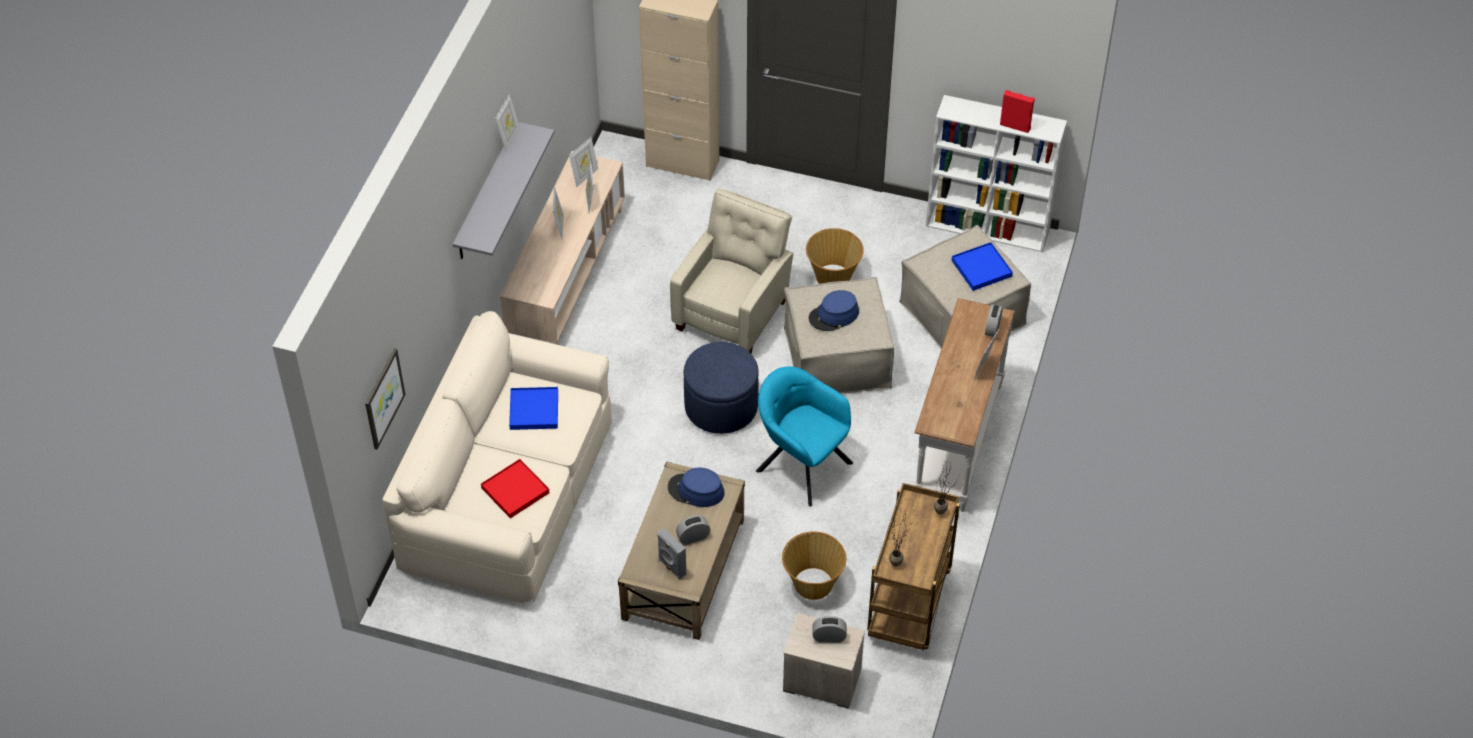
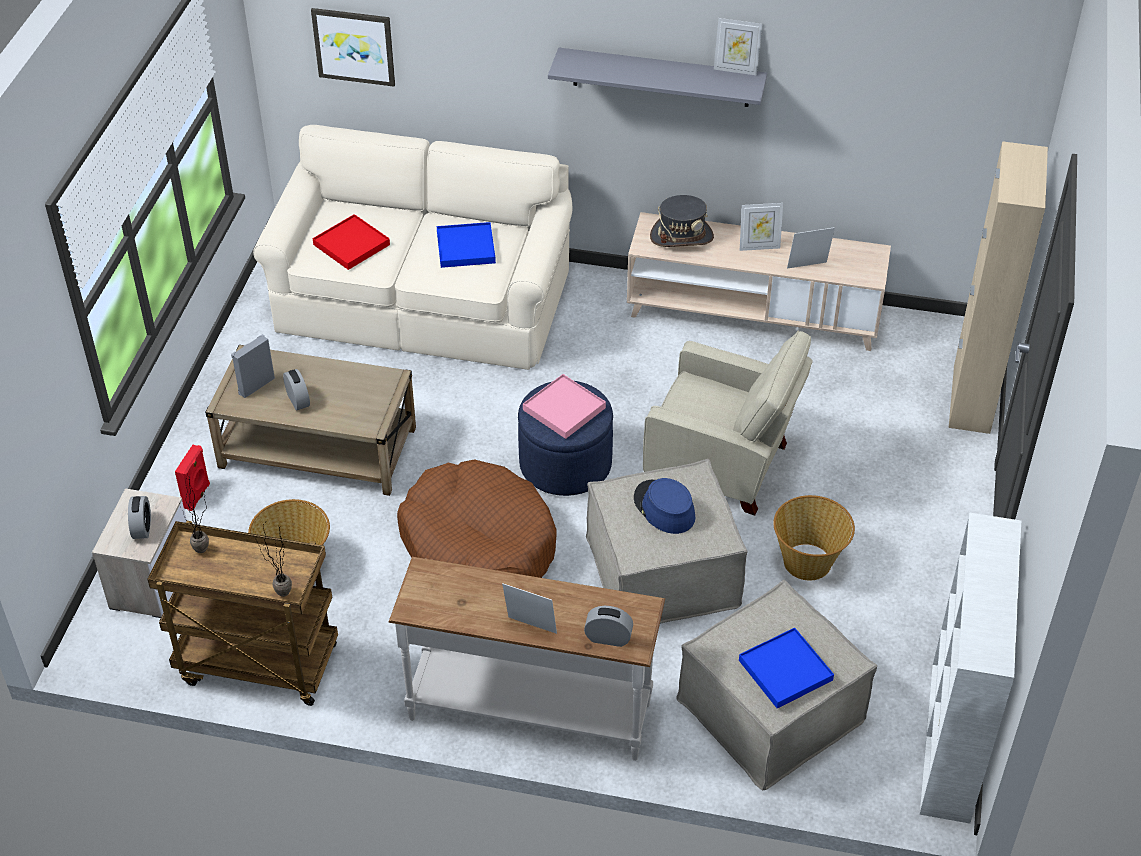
camera: 85 degrees right, 5 degrees down
picture frame [569,137,598,187] -> none
blue hat [668,468,725,507] -> none
turquoise armchair [756,366,853,507] -> brown dog bed [397,459,556,578]
red speaker [1000,90,1035,133] -> red speaker moved to [175,445,210,511]
none -> pink tray [523,374,606,439]
none -> grey hat [650,195,714,247]

